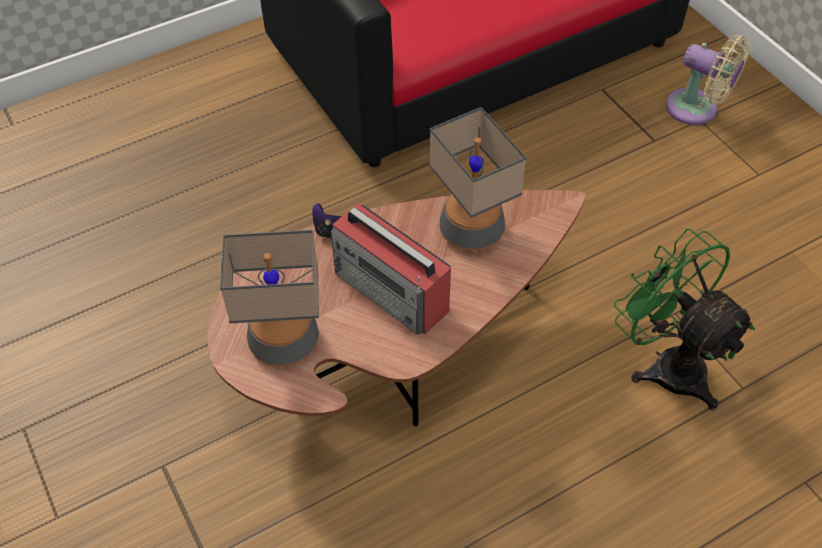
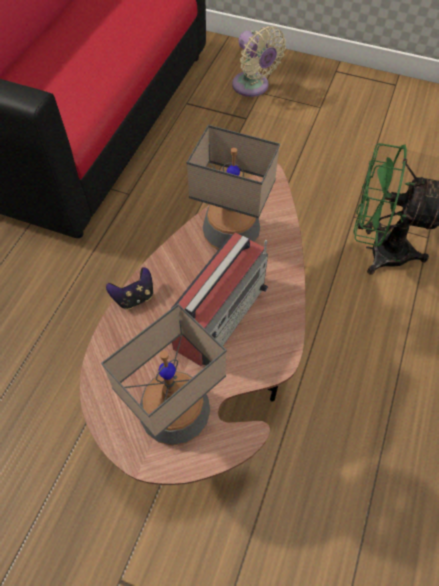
camera: 40 degrees left, 5 degrees up
radio [331,204,451,335] -> radio turned 60 degrees counterclockwise [171,232,268,367]
beige fan [666,35,750,125] -> beige fan turned 60 degrees clockwise [232,26,286,97]

